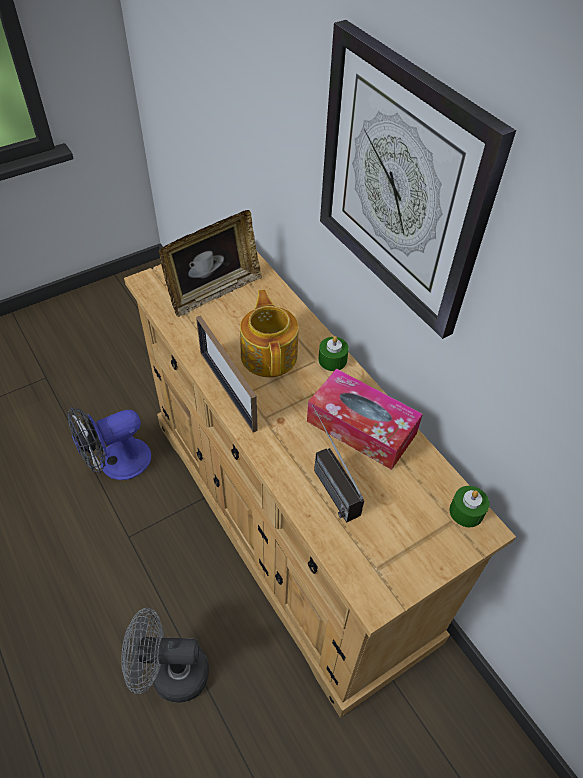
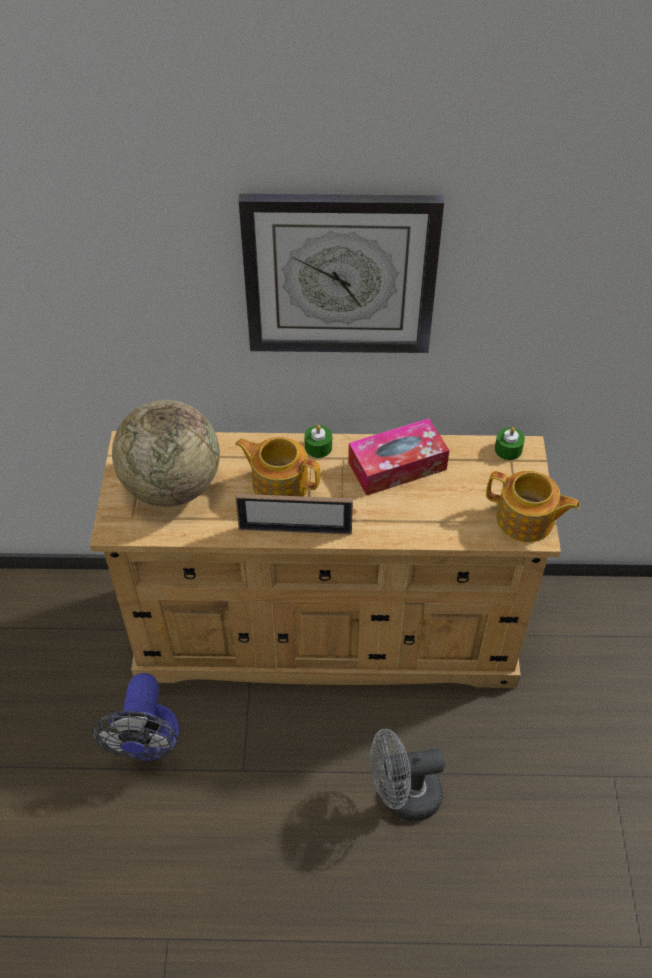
camera: 55 degrees left, 0 degrees up
grey fan [121,608,209,703] -> grey fan turned 45 degrees clockwise [370,729,445,821]
picture frame [159,210,262,317] -> globe [112,400,220,507]
radio [312,405,364,523] -> none
none -> teapot [486,471,580,542]

